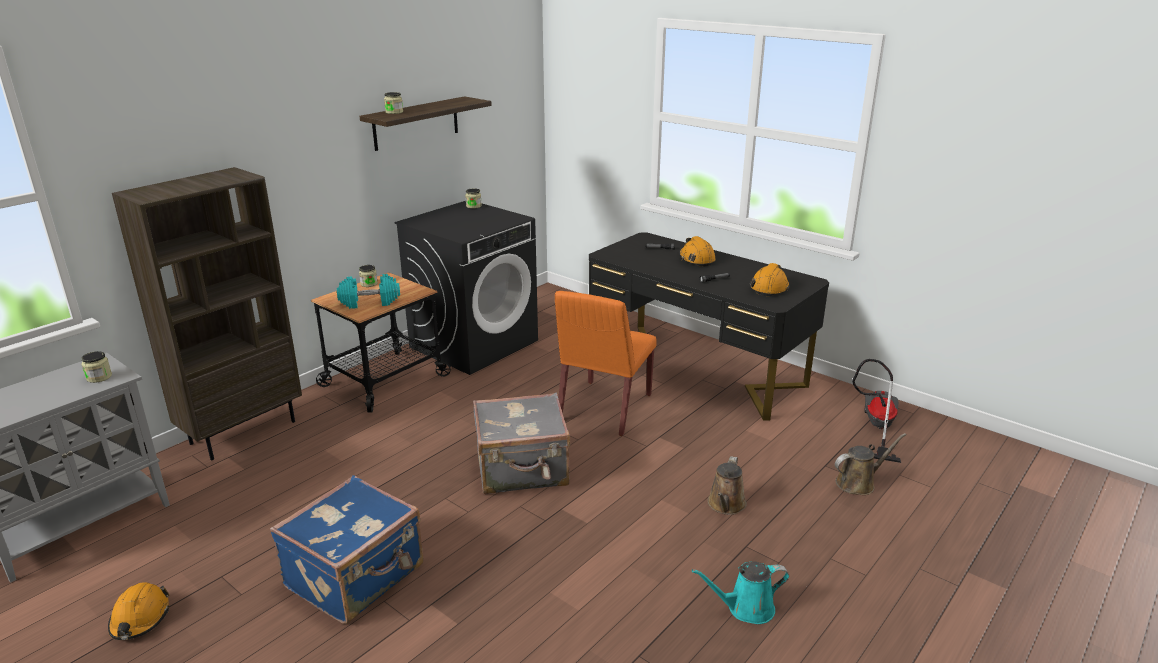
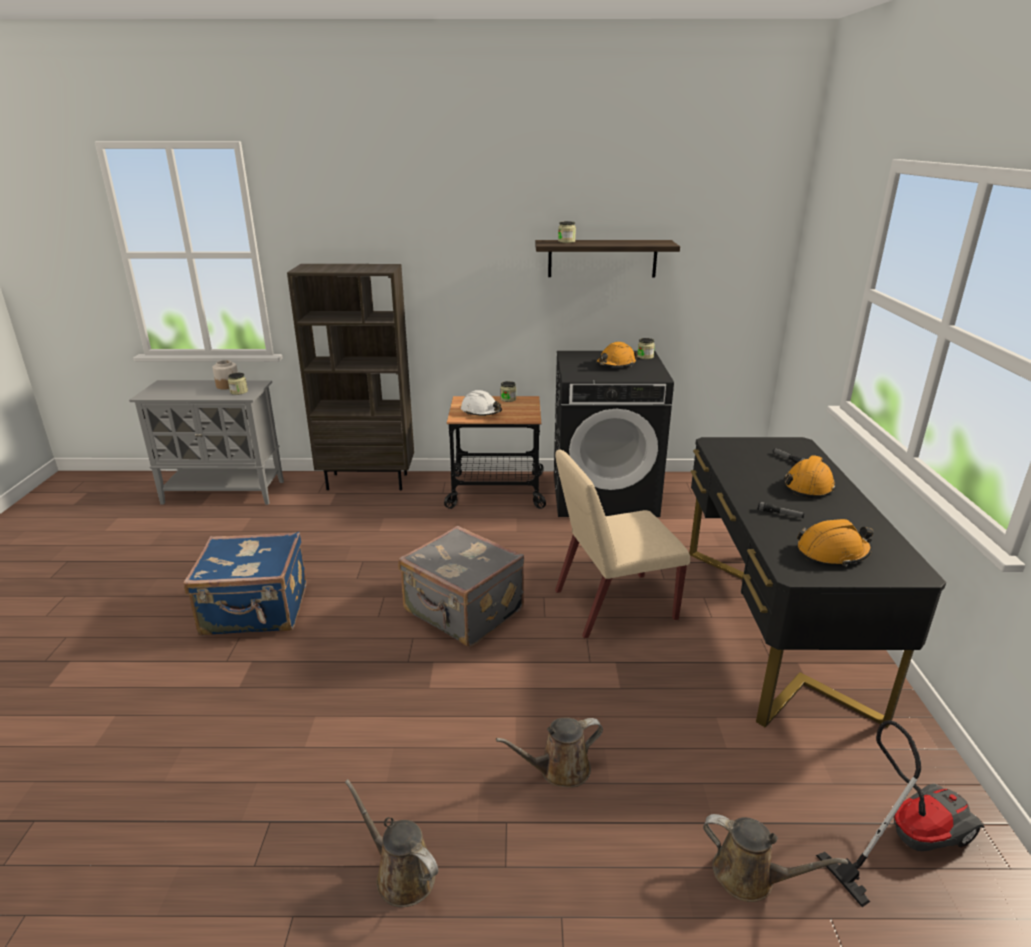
camera: 50 degrees right, 0 degrees up
orange hard hat [108,582,170,640] -> orange hard hat moved to [596,342,638,367]
turquoise dumbbell [337,274,400,309] -> white hard hat [461,390,502,416]
orange chair [555,291,657,436] -> beige chair [555,450,690,639]
turquoise watering can [692,561,789,624] -> brown watering can [345,779,438,907]
none -> jar [212,360,238,390]

